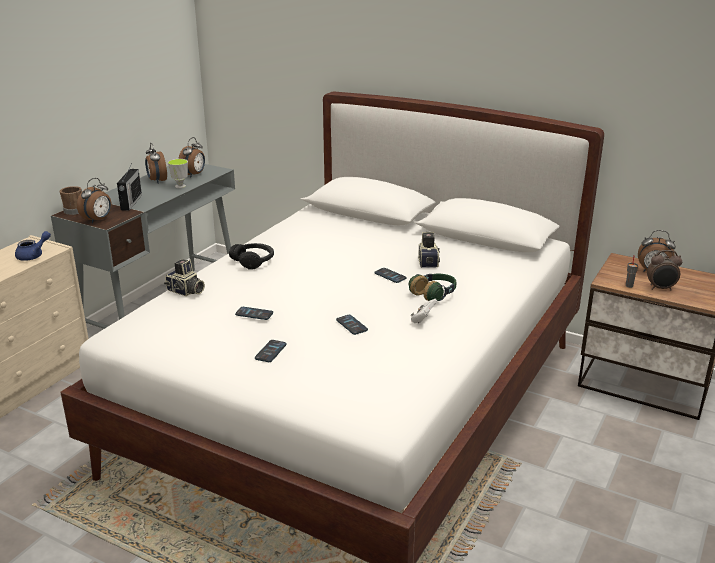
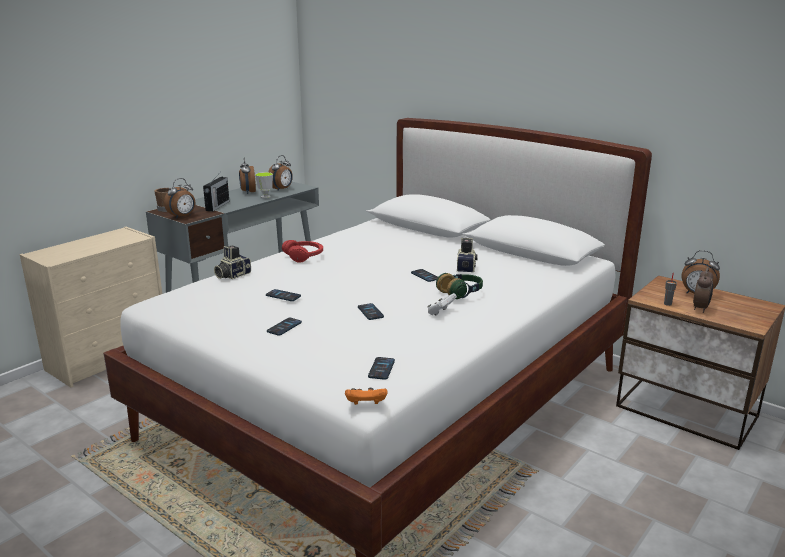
camera: 10 degrees right, 5 degrees down
blue teapot [15,231,51,261] -> none
camera [164,259,205,296] -> camera turned 90 degrees clockwise [214,245,251,279]
black headphones [229,243,274,270] -> red headphones [282,240,323,263]
alarm clock [647,250,682,290] -> alarm clock turned 75 degrees counterclockwise [693,267,713,313]
none -> orange game controller [345,388,388,405]
none -> phone [368,357,395,380]

